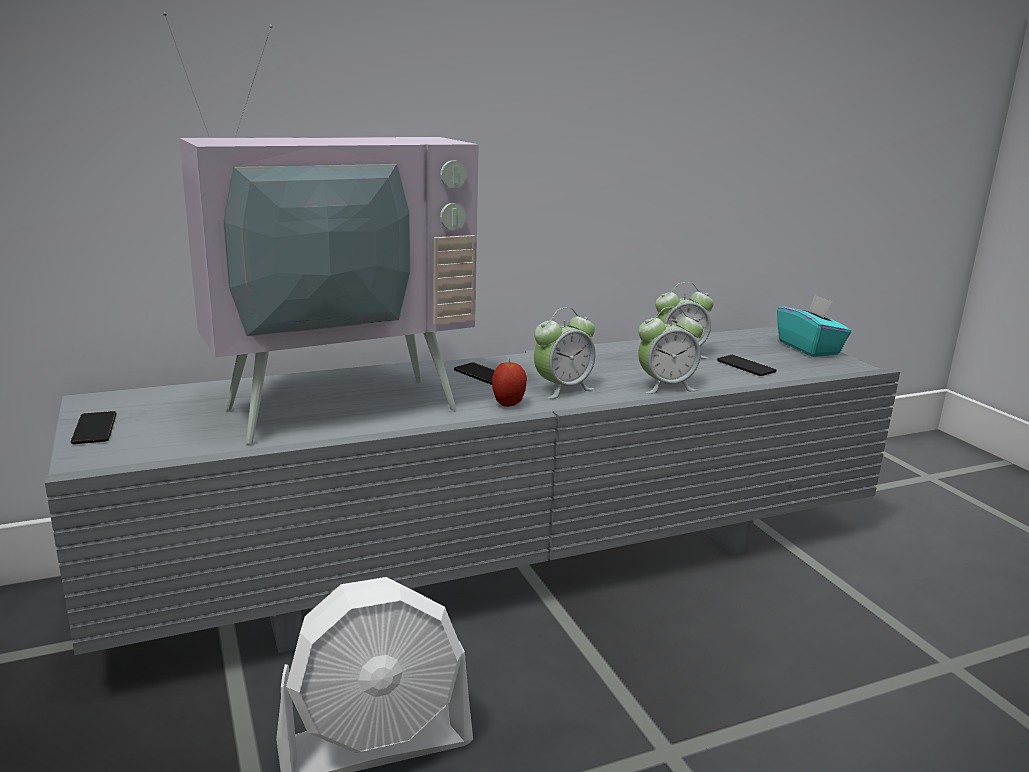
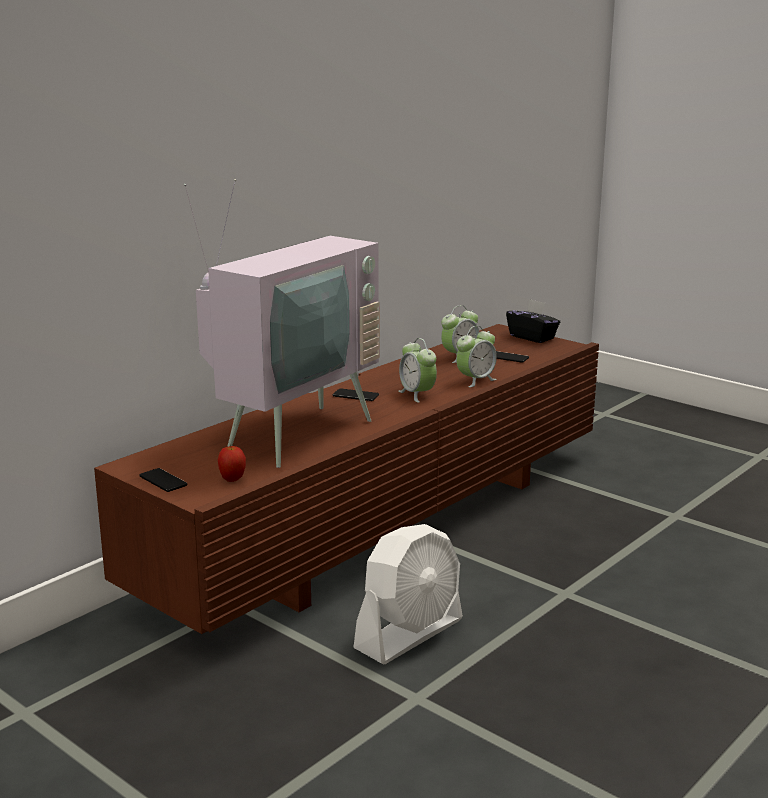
camera: 25 degrees left, 0 degrees up
grey tv stand [45,326,900,655] -> brown tv stand [94,324,599,634]
apple [492,360,527,407] -> apple moved to [218,444,246,482]
alarm clock [534,308,596,399] -> alarm clock turned 120 degrees clockwise [399,338,437,403]
turquoise tissue box [777,294,851,357] -> black tissue box [506,299,560,343]

